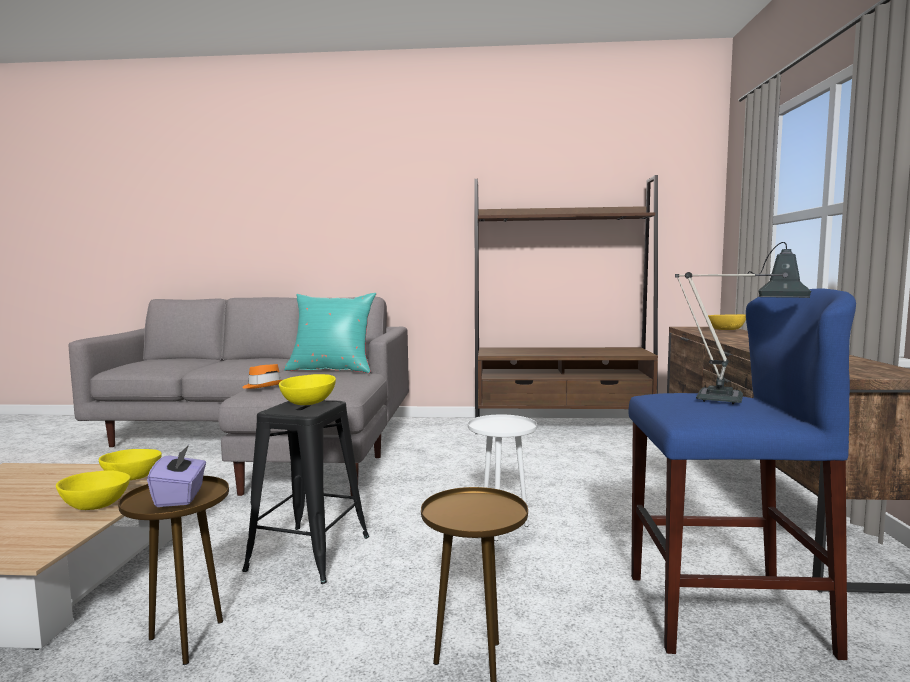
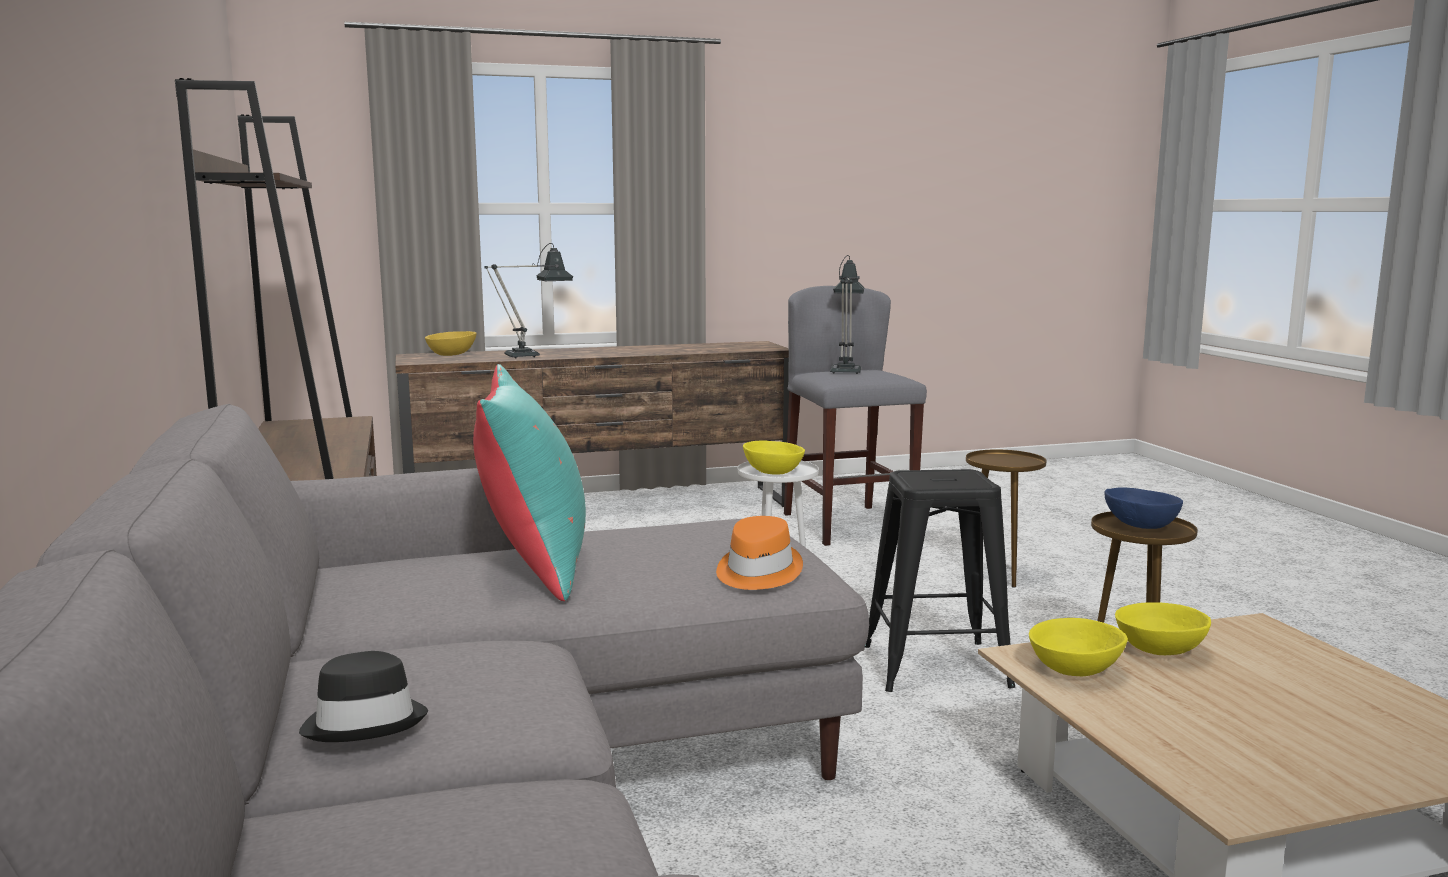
camera: 110 degrees left, 5 degrees up
purple tissue box [147,445,206,507] -> blue bowl [1104,488,1183,529]
yellow bowl [279,374,336,405] -> yellow bowl moved to [743,441,805,475]
blue stool [629,289,856,660] -> grey stool [784,286,927,546]
none -> black hat [299,651,428,742]
none -> table lamp [484,243,573,359]

